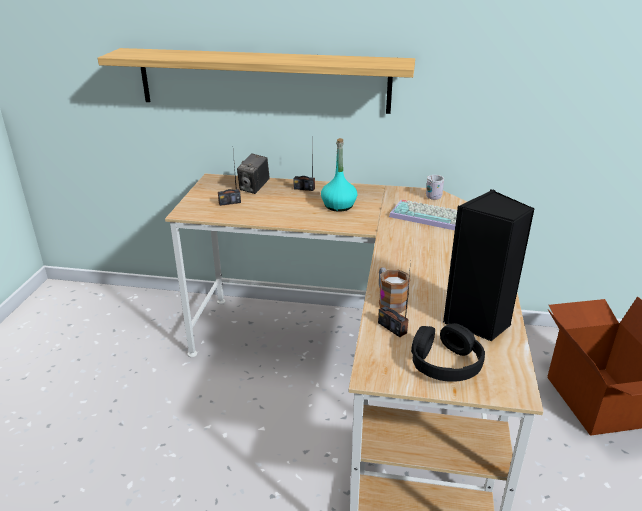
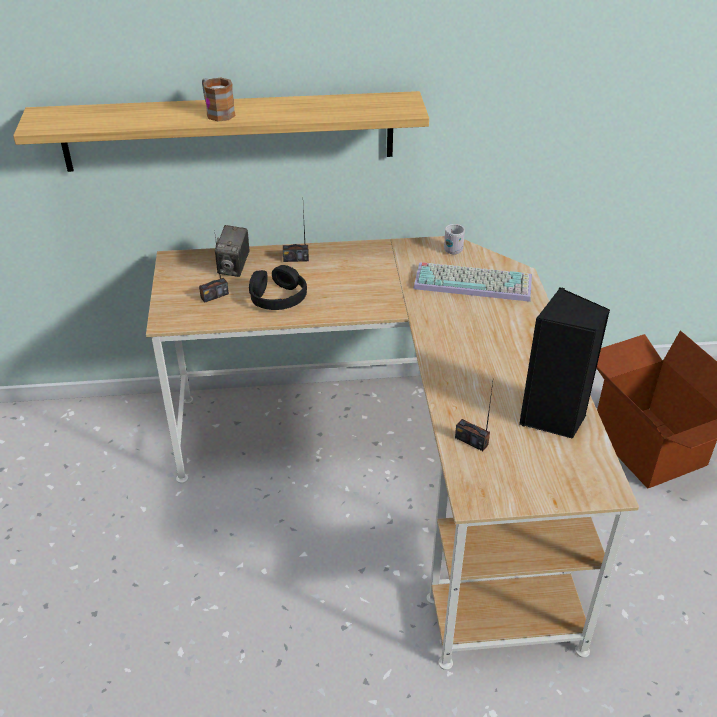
camera: 15 degrees left, 10 degrees up
turquoise bottle [321,138,357,212] -> none
mug [379,267,410,313] -> mug moved to [202,78,236,122]
black headphones [411,323,485,382] -> black headphones moved to [249,265,307,310]

